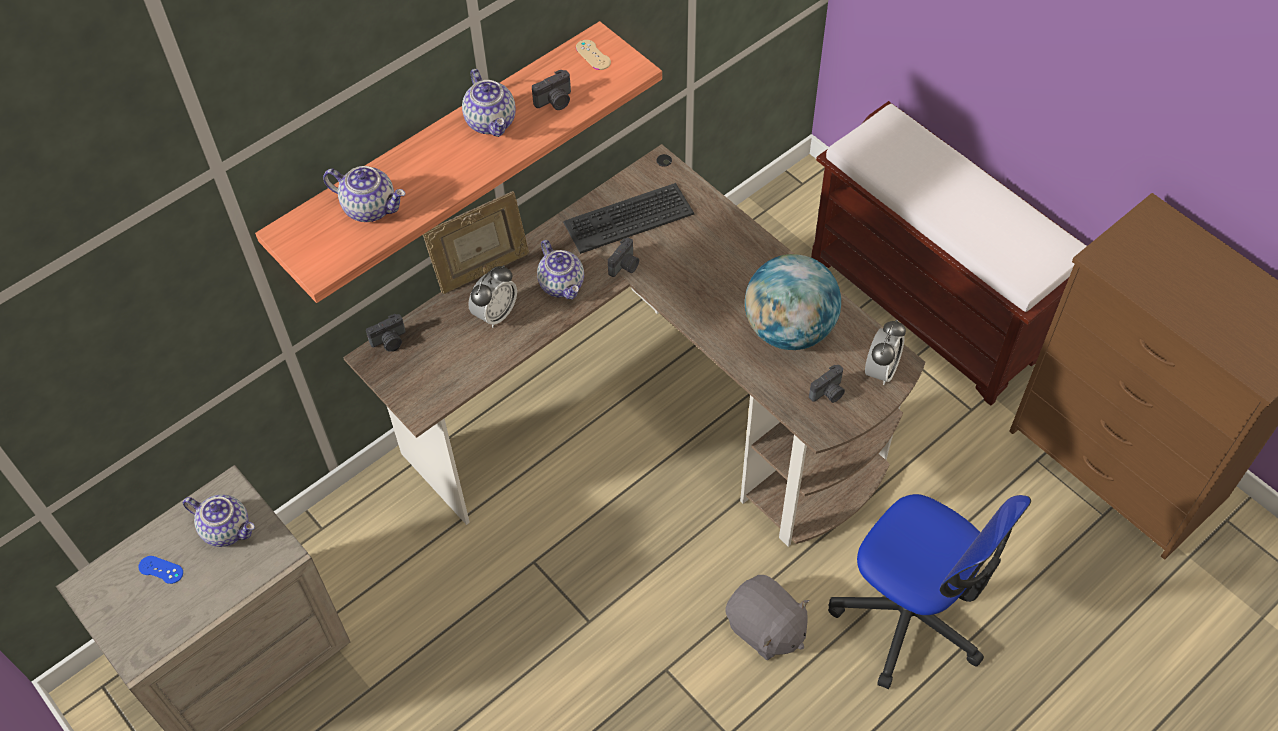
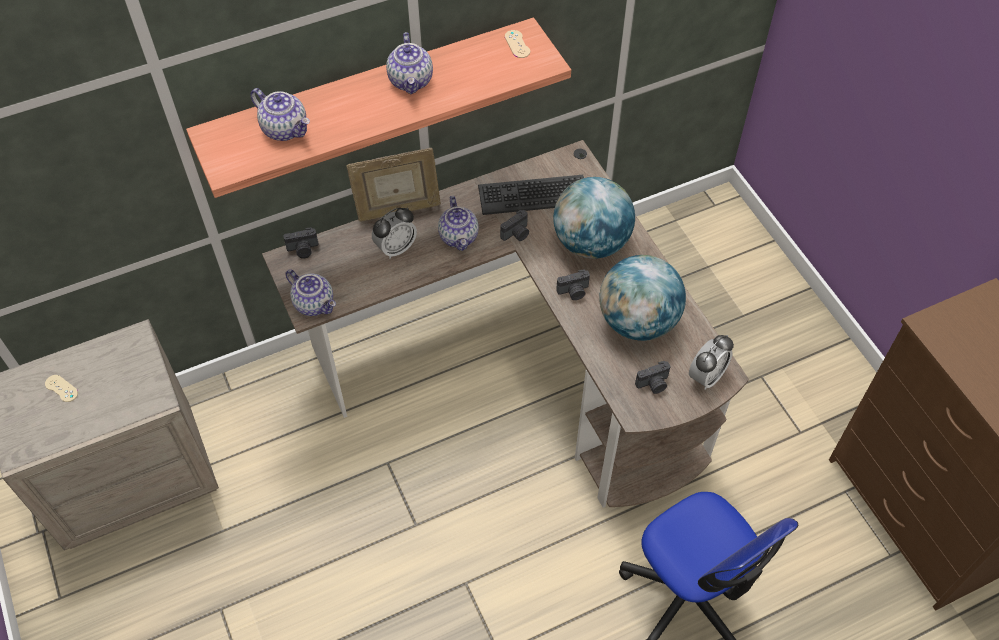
camera: 15 degrees right, 0 degrees up
blue game controller [138,556,183,584] -> beige game controller [45,375,78,402]
teapot [183,494,255,547] -> teapot moved to [285,269,336,316]
camera [532,70,571,110] -> camera moved to [556,270,590,300]
grey plush toy [725,575,810,660] -> none
brown bench [811,101,1087,405] -> none
none -> globe [553,177,635,259]

